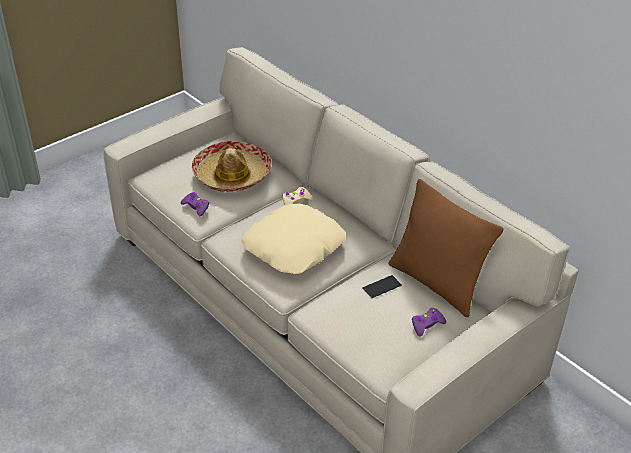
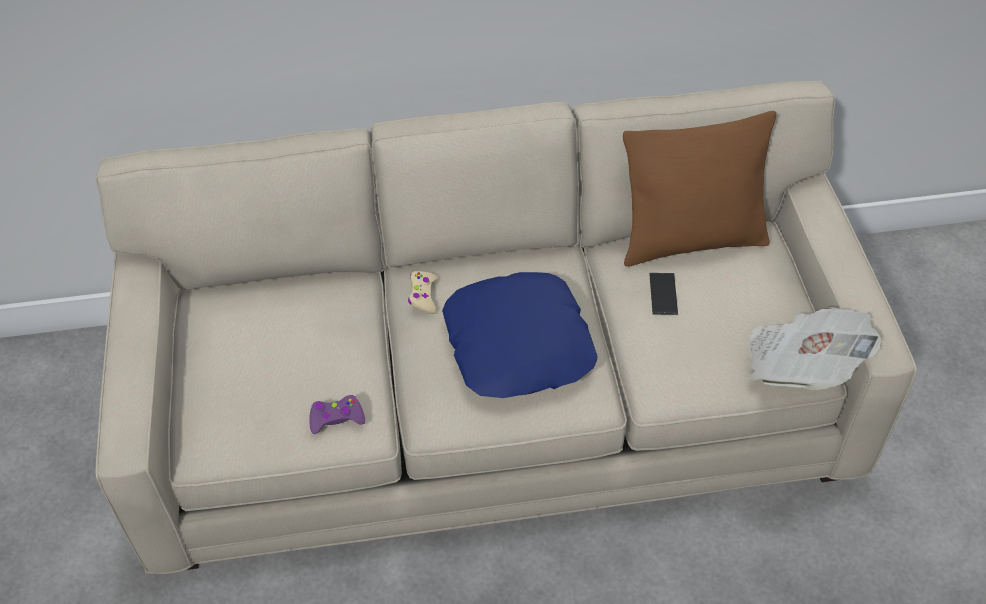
camera: 55 degrees left, 10 degrees up
hat [192,141,272,192] -> none
beige pillow [241,204,346,274] -> blue pillow [442,272,598,398]
purple game controller [412,308,446,336] -> none
none -> newspaper [749,307,881,390]

